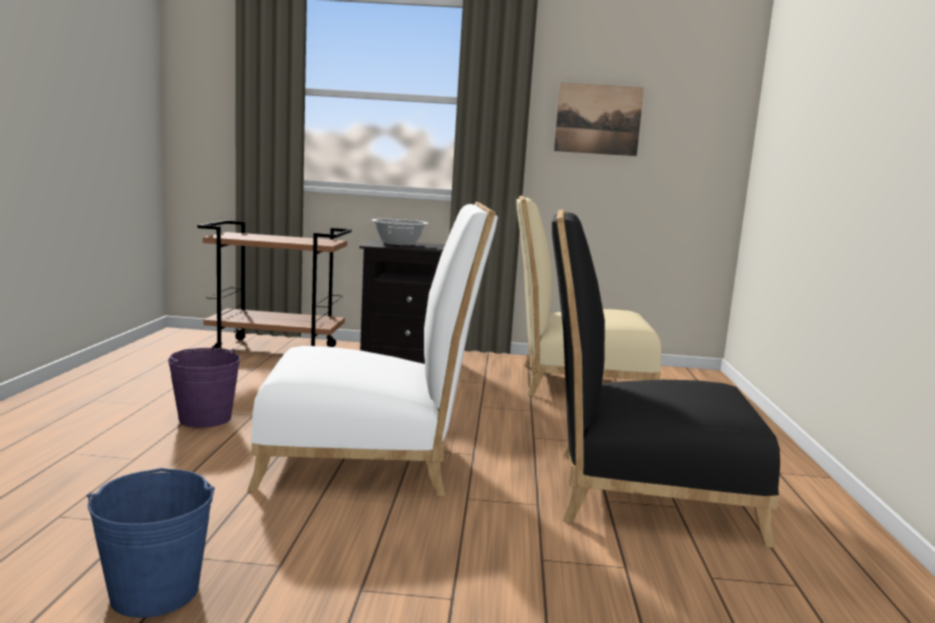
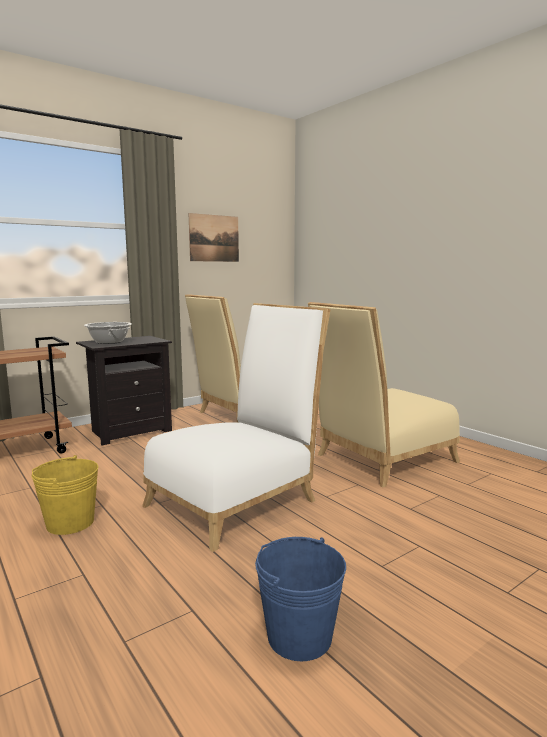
camera: 40 degrees left, 0 degrees up
purple bucket [168,348,241,428] -> yellow bucket [31,455,99,535]
black chair [552,209,780,548] -> beige chair [308,302,460,488]

